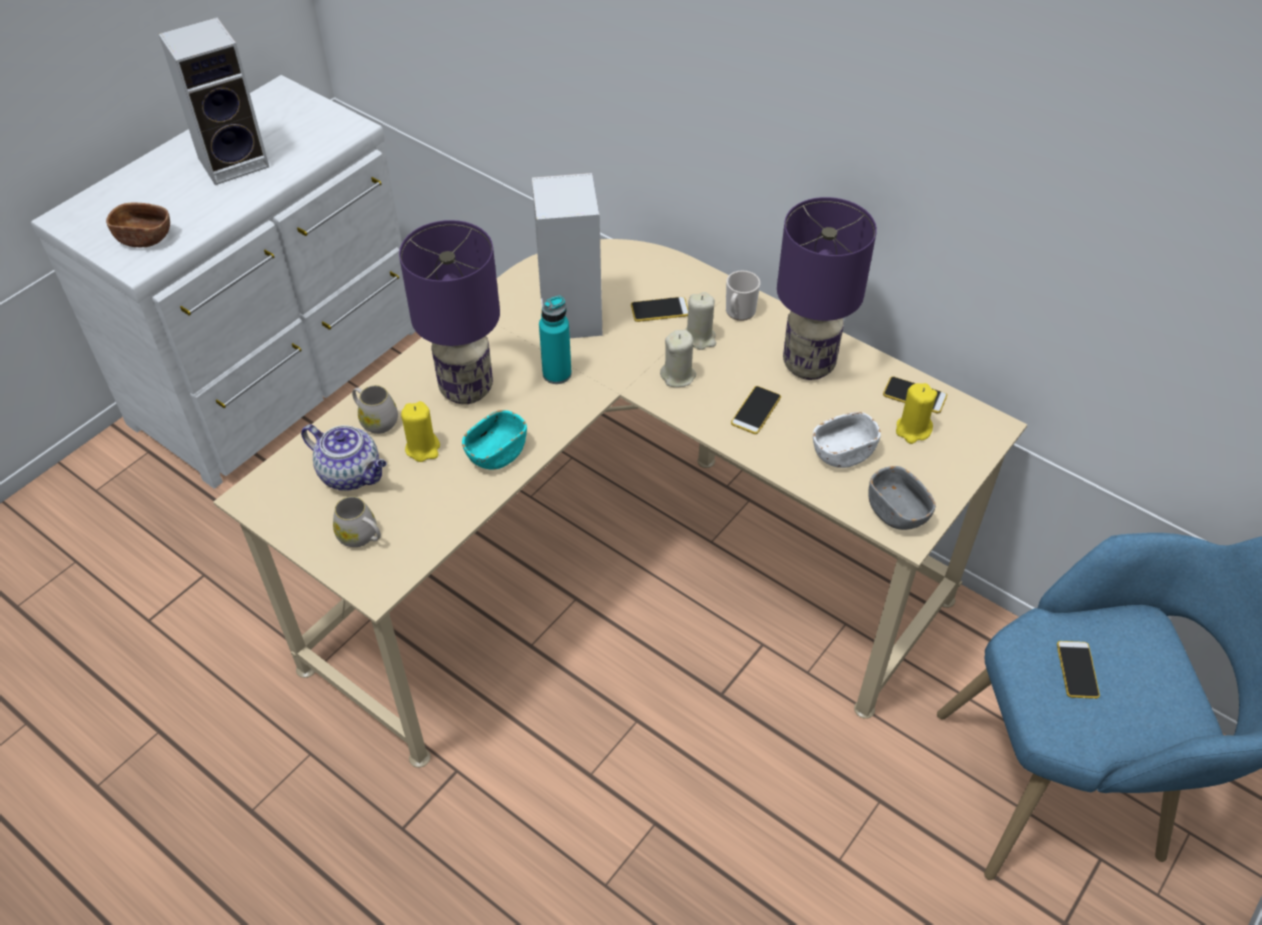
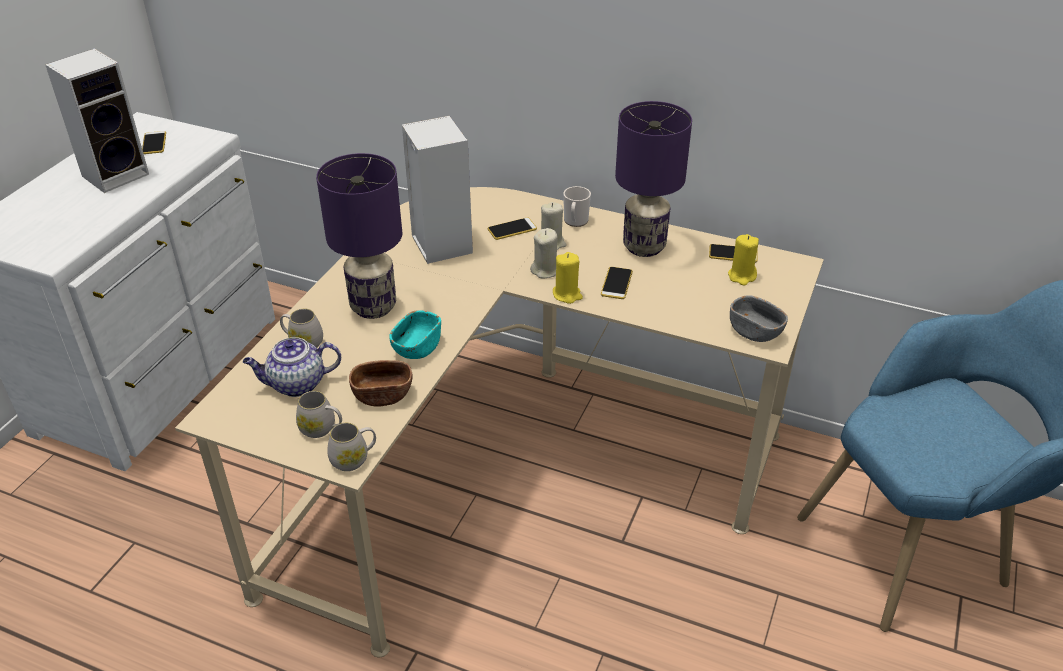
camera: 15 degrees left, 10 degrees down
brown bowl [106,203,170,247] -> brown bowl moved to [349,360,412,407]
teapot [301,424,387,491] -> teapot turned 150 degrees clockwise [243,337,341,397]
yellow candle [401,401,440,462] -> yellow candle moved to [553,252,583,304]
turquoise bottle [539,296,572,384] -> none
white bowl [813,412,881,468] -> none
phone [1057,641,1100,699] -> phone moved to [142,131,166,154]
none -> white mug [327,423,376,471]

